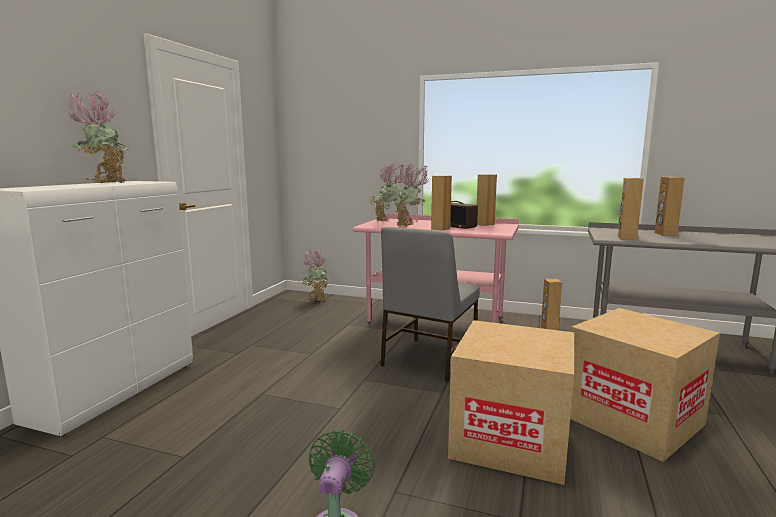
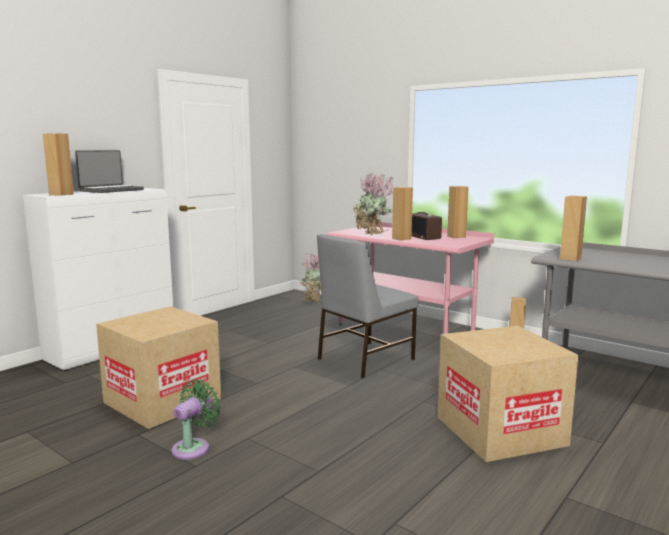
camera: 20 degrees right, 0 degrees up
potted plant [67,92,128,183] -> laptop [75,150,144,193]
cardboard box [448,320,574,485] -> cardboard box moved to [96,306,221,429]
brown speaker [655,177,685,236] -> brown speaker moved to [43,133,74,196]

